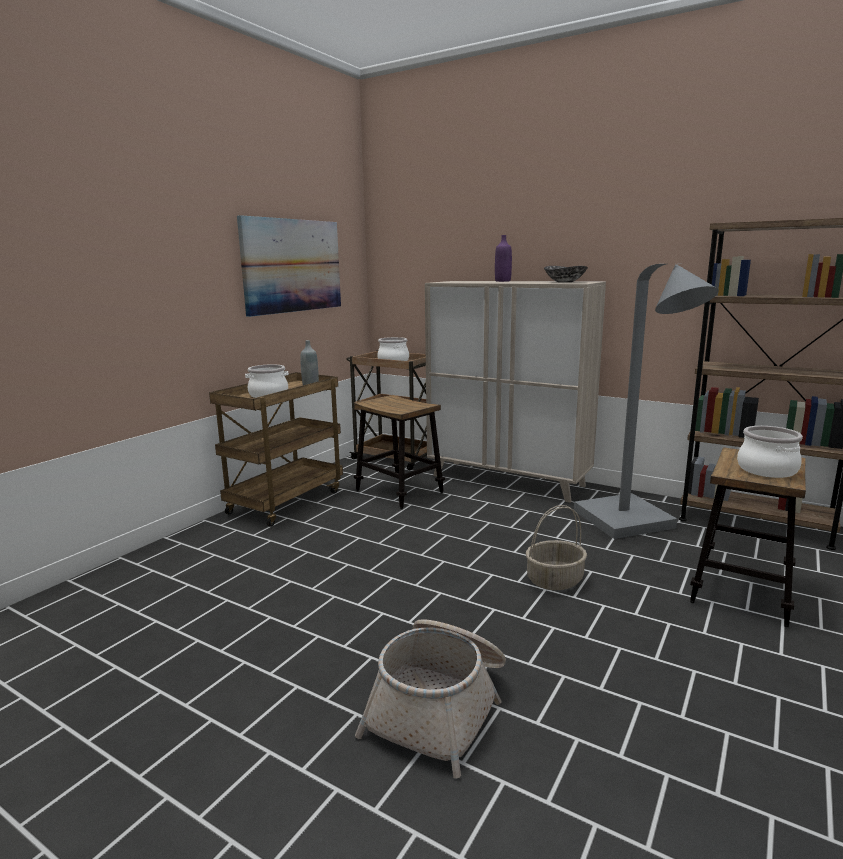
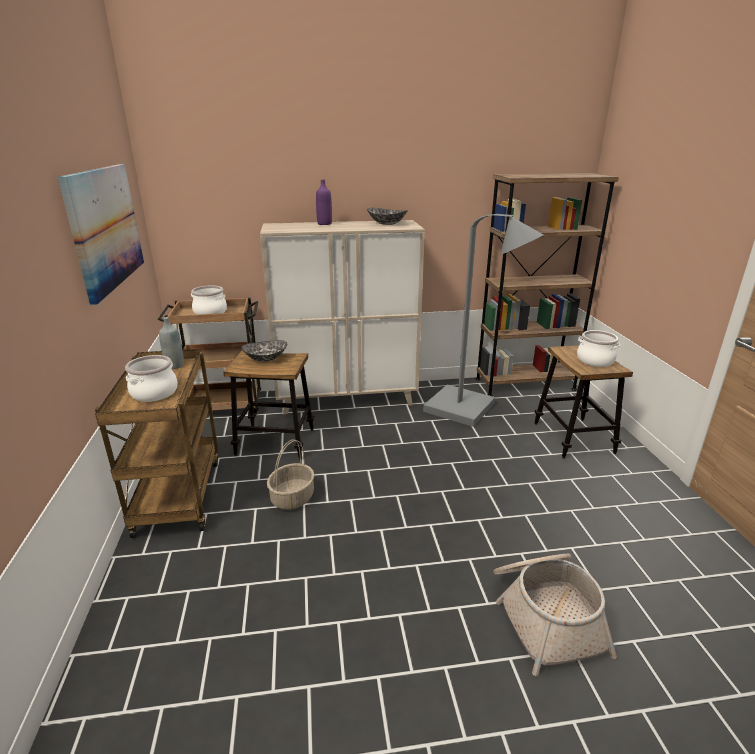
camera: 40 degrees left, 10 degrees up
basket [526,505,587,590] -> basket moved to [267,440,315,510]
none -> bowl [241,340,287,362]

